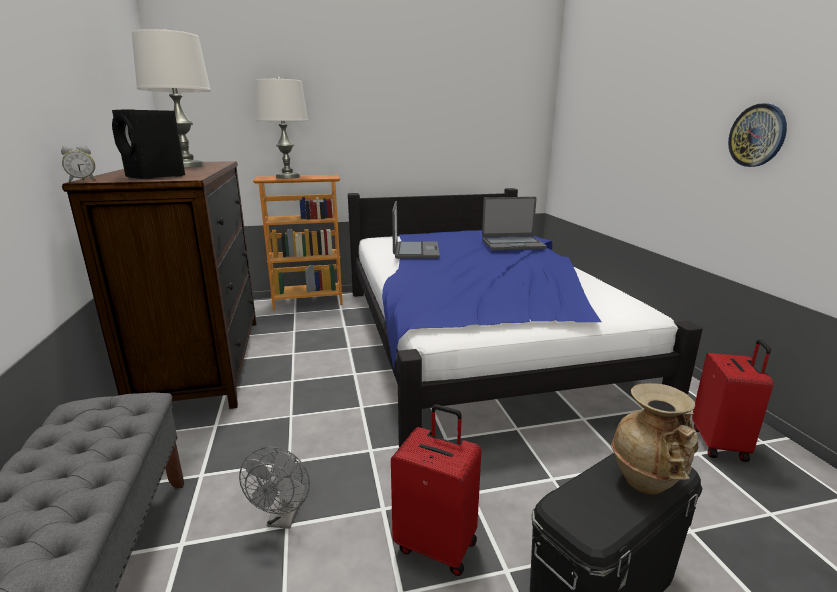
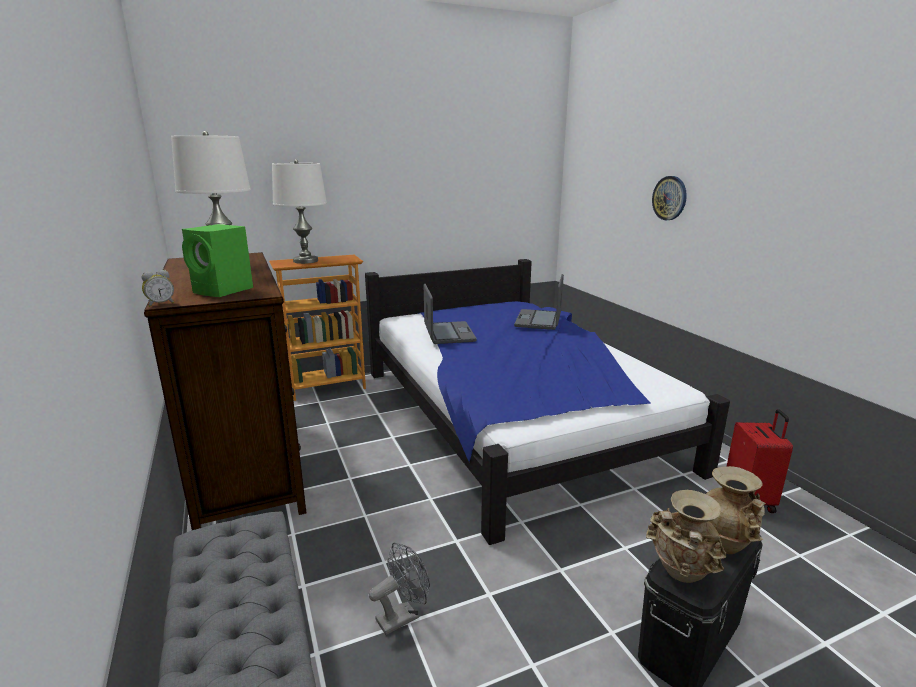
camera: 10 degrees left, 0 degrees up
black speaker [112,109,185,179] -> green speaker [182,224,253,297]
grey fan [239,447,310,529] -> grey fan turned 120 degrees counterclockwise [369,542,430,635]
red suitcase [391,405,482,576] -> none
laptop [482,197,547,251] -> laptop turned 120 degrees clockwise [514,274,564,330]
wall clock [728,104,787,167] -> wall clock moved to [652,176,687,220]
none -> beige vase [646,490,726,583]

